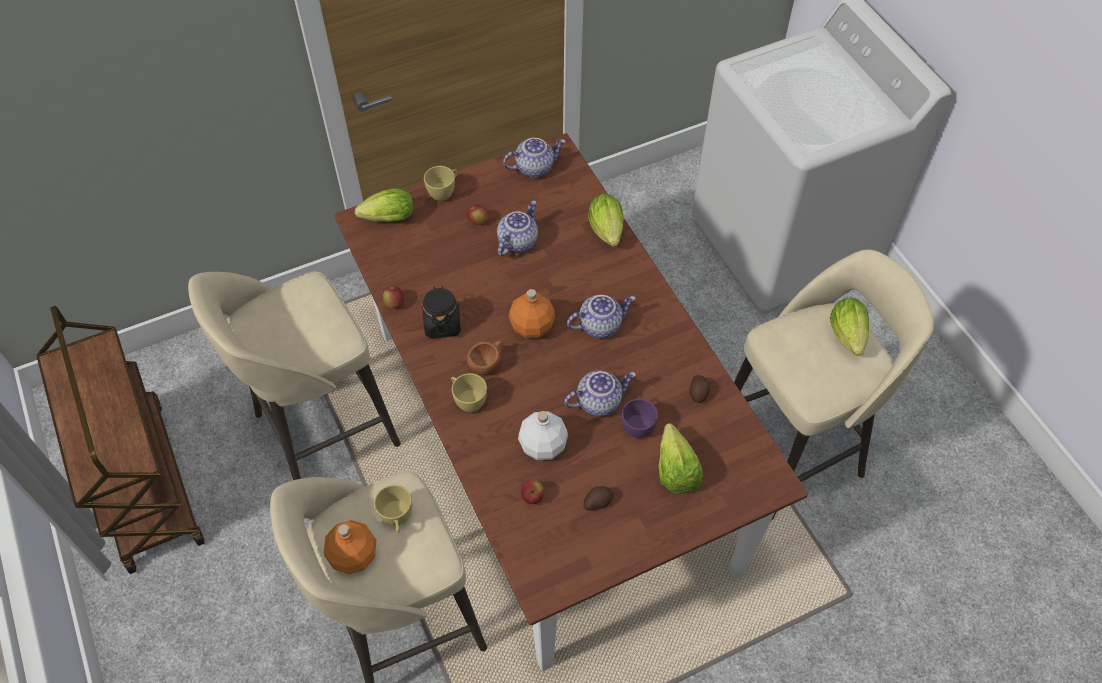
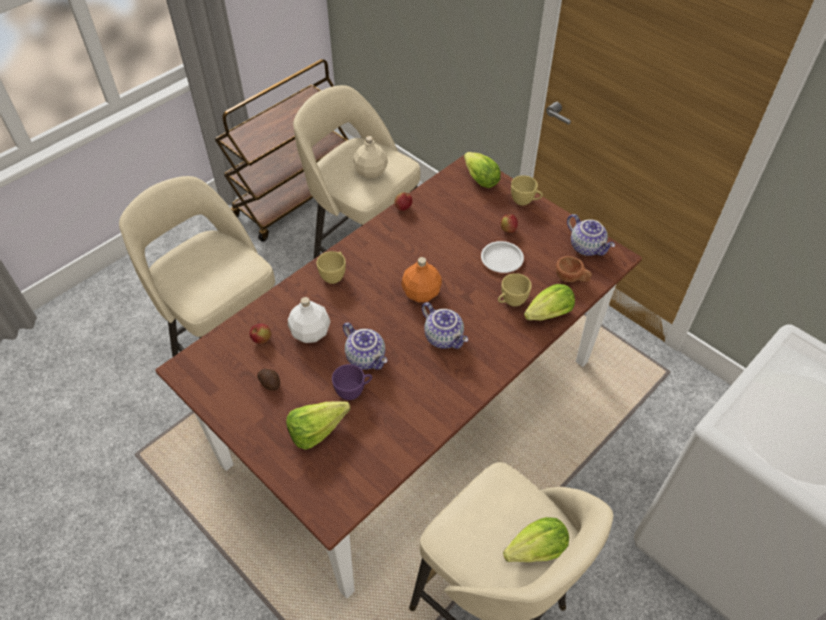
camera: 70 degrees right, 5 degrees down
orange bottle [324,520,377,574] -> none
yellow cup [374,485,412,533] -> yellow cup moved to [498,273,532,306]
black jar [422,286,461,338] -> none
brown cup [467,340,503,375] -> brown cup moved to [556,256,592,282]
teapot [497,201,538,256] -> white plate [481,241,524,273]
potato [689,375,710,403] -> none
none -> beige bottle [353,136,388,178]

